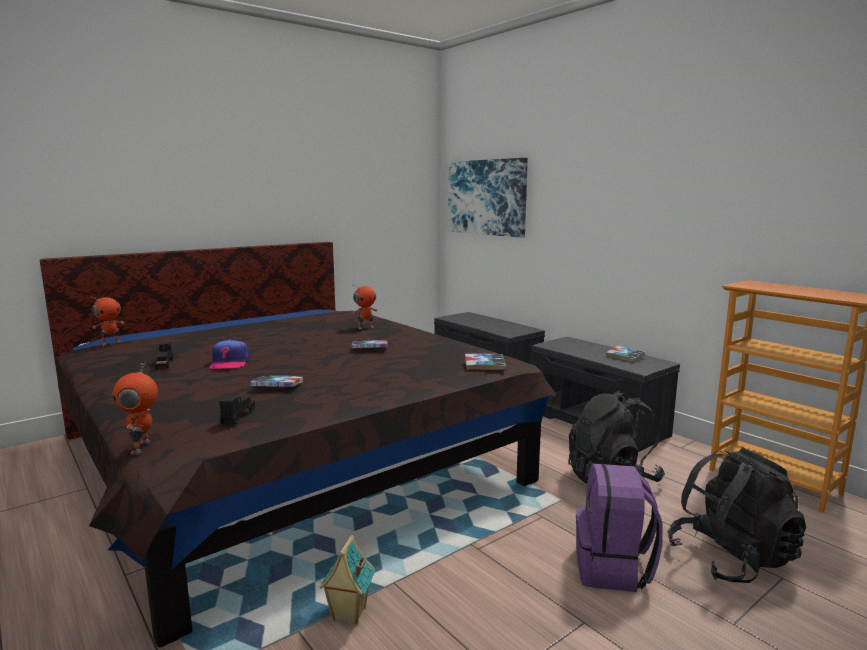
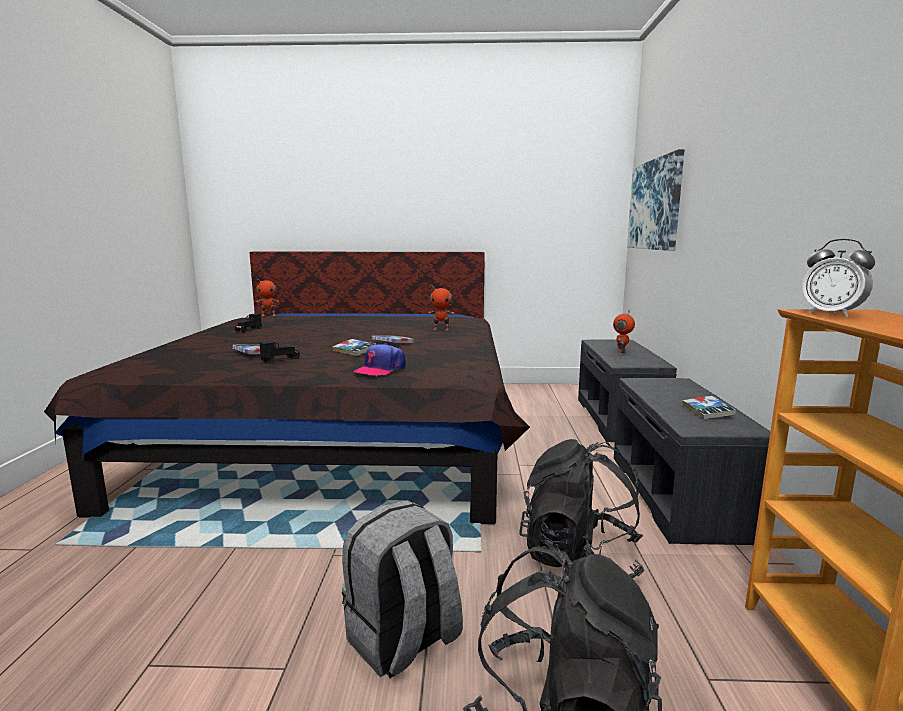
camera: 40 degrees right, 0 degrees up
toy robot [113,362,158,454] -> toy robot moved to [613,310,635,355]
cap [209,339,249,369] -> cap moved to [353,343,406,377]
black toy car [219,396,255,424] -> black toy car moved to [259,341,300,363]
toy house [320,535,375,625] -> none
book [465,354,506,370] -> book moved to [332,339,377,356]
purple backpack [576,464,663,592] -> grey backpack [342,500,463,678]
none -> alarm clock [802,239,875,317]

